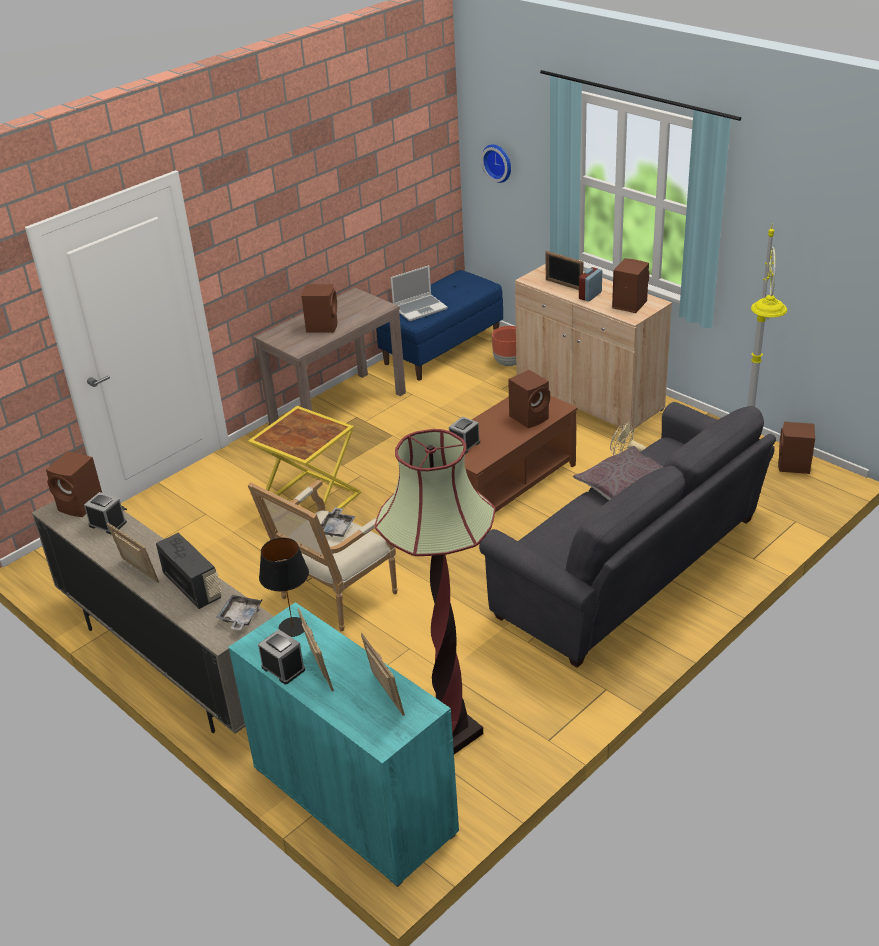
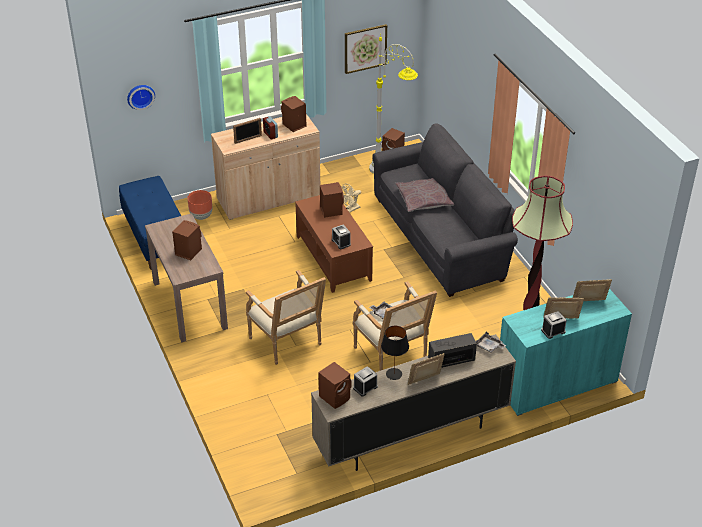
camera: 70 degrees left, 5 degrees up
yellow side table [248,406,361,509] -> armchair [246,270,326,365]
black table lamp [259,538,309,637] -> black table lamp moved to [381,326,409,380]
laptop [391,265,448,321] -> none
none -> picture [345,24,387,74]

